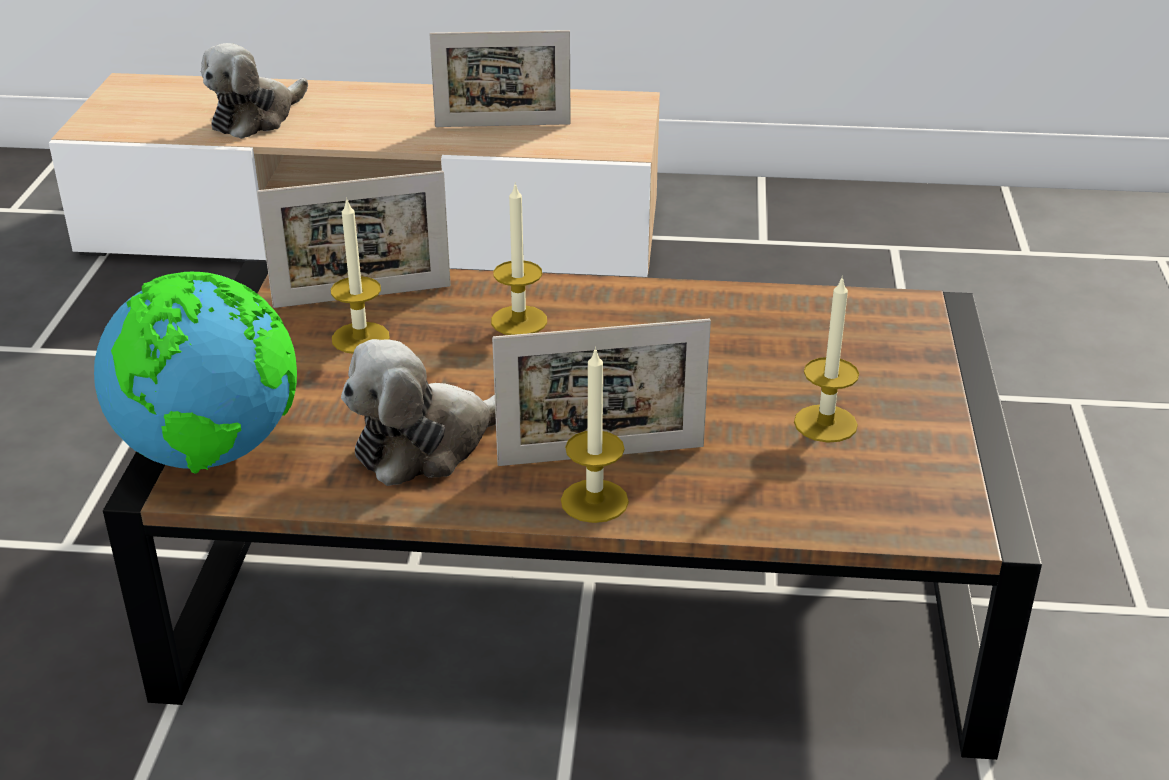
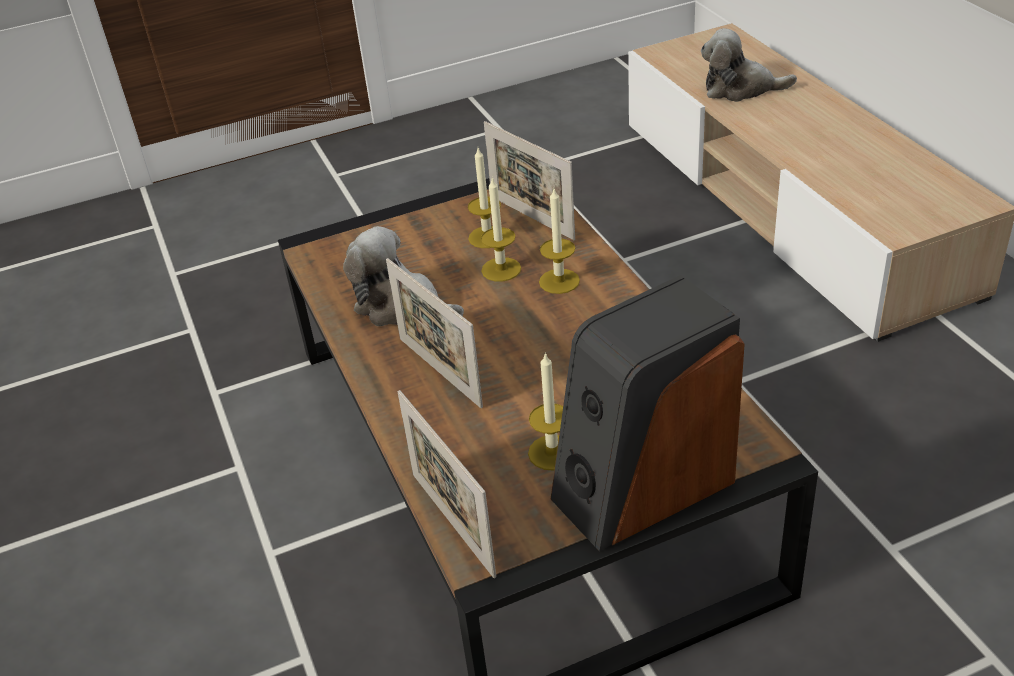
camera: 65 degrees right, 5 degrees up
globe [94,272,297,474] -> none
picture frame [430,30,571,127] -> picture frame moved to [398,390,496,578]
candle [561,347,629,523] -> candle moved to [481,177,521,282]
none -> speaker [551,275,745,551]

